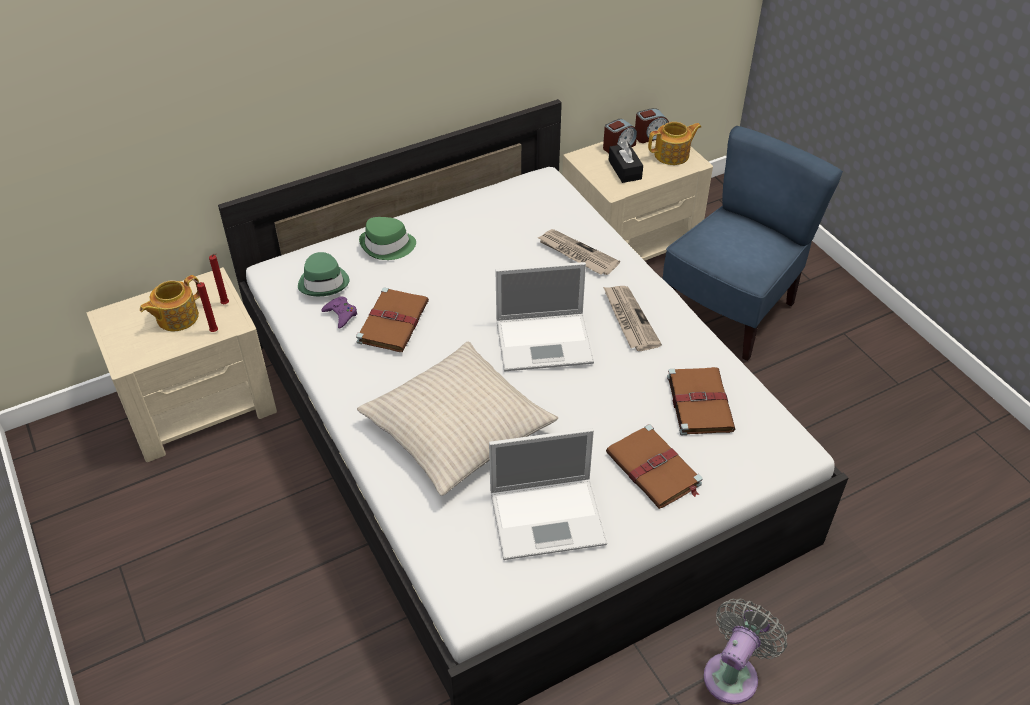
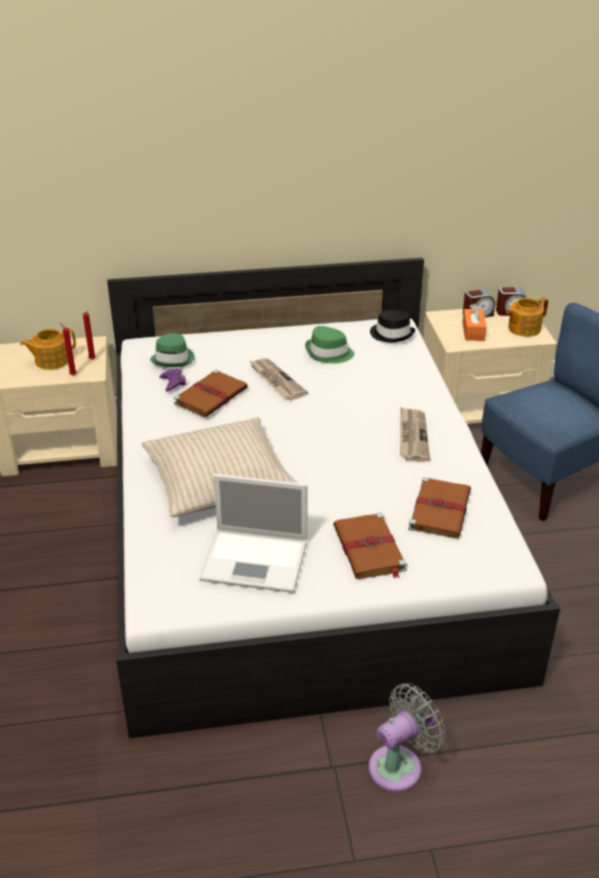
camera: 20 degrees right, 10 degrees down
green hat [359,217,416,260] -> green hat moved to [305,326,354,364]
laptop [496,262,594,371] -> none
newspaper [537,229,620,275] -> newspaper moved to [249,358,308,400]
black tissue box [608,141,643,183] -> orange tissue box [462,304,487,341]
teapot [648,122,701,165] -> teapot turned 150 degrees clockwise [506,297,549,337]
none -> black hat [370,310,415,342]

